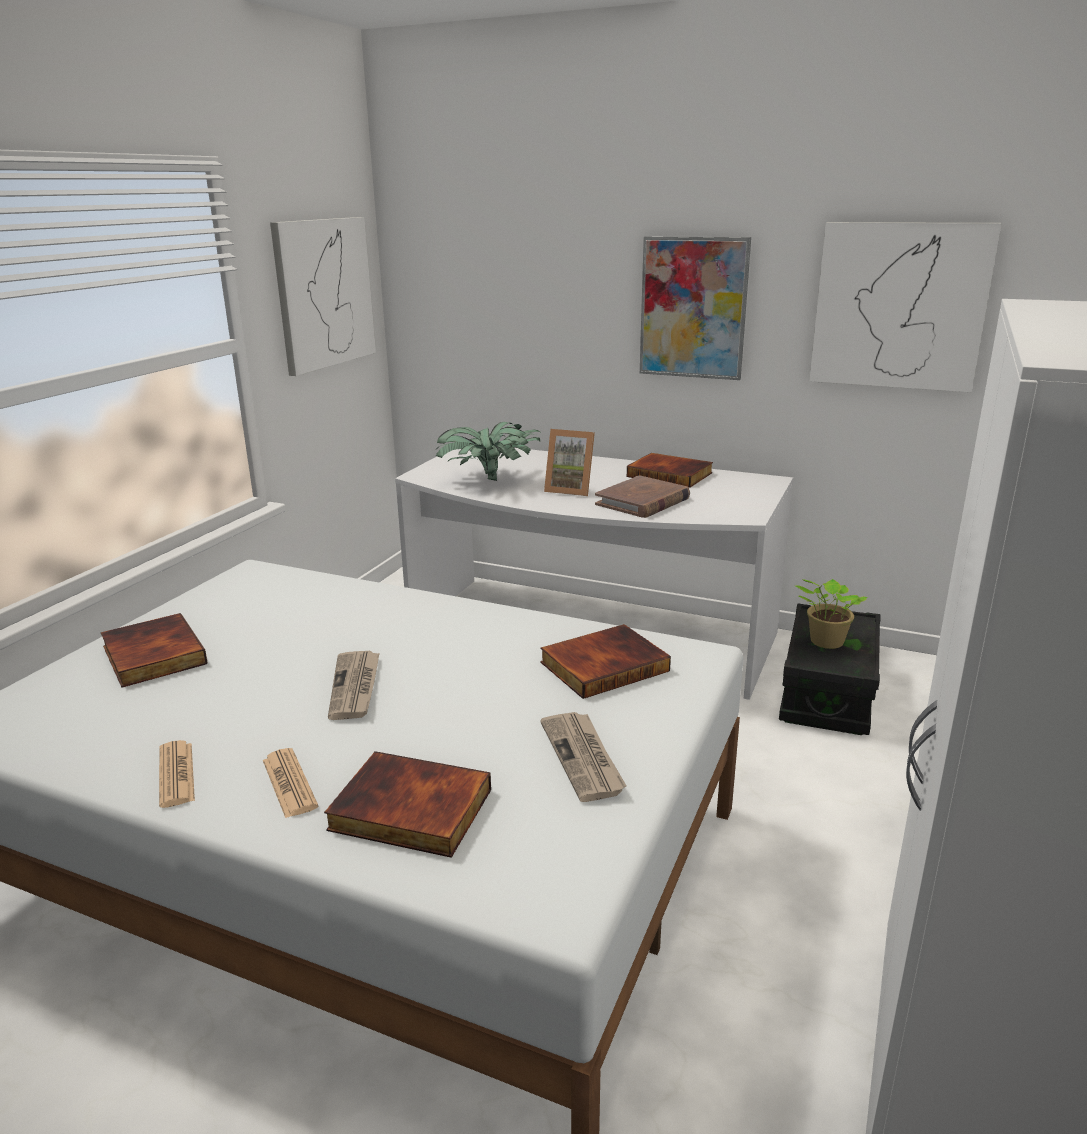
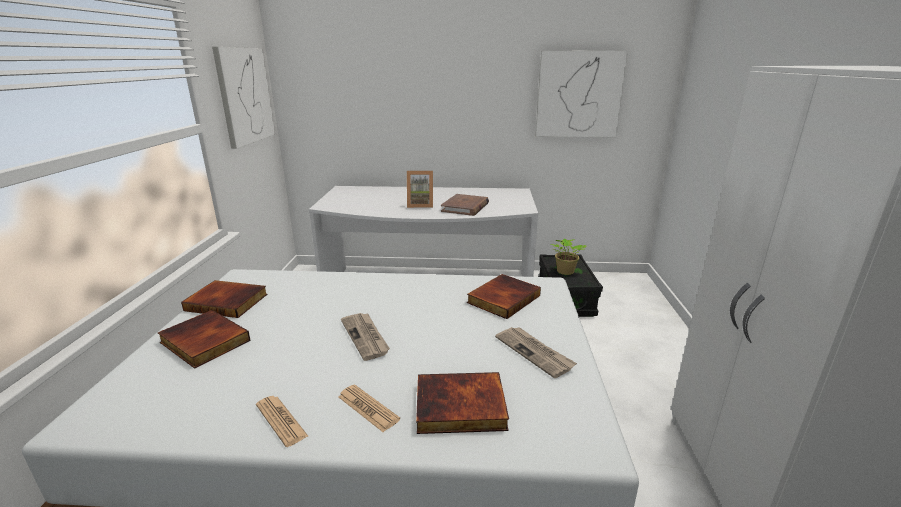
camera: 20 degrees left, 0 degrees up
potted plant [435,422,541,481] -> none
book [627,453,713,488] -> book moved to [181,280,268,318]
picture [640,236,751,380] -> none

